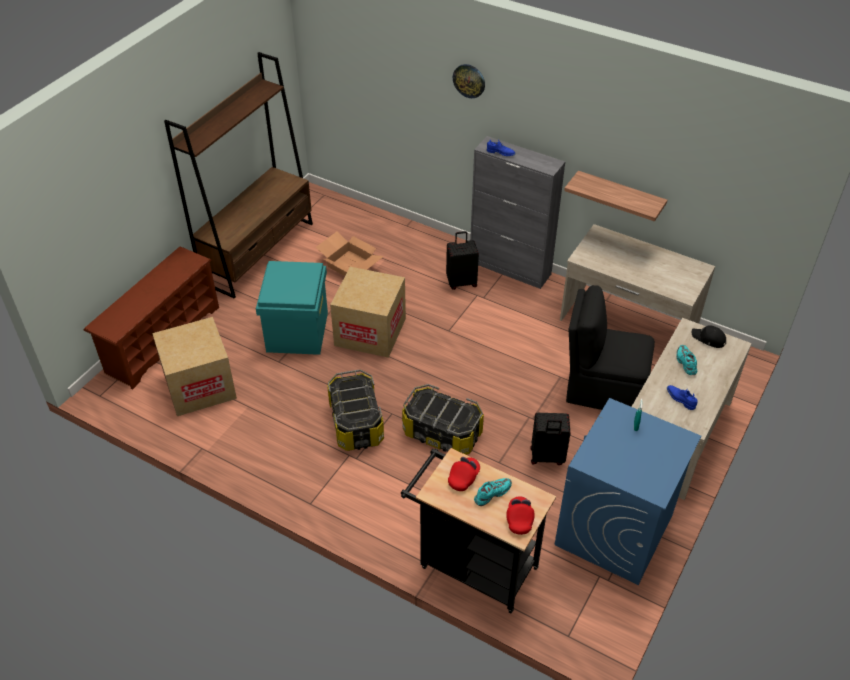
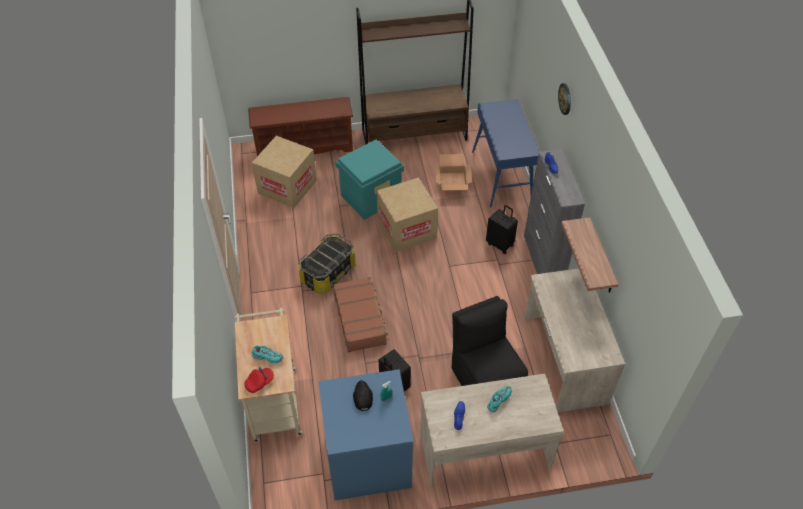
camera: 50 degrees right, 5 degrees up
black cart [401,448,556,613] -> beige cart [235,308,303,442]
storage box [402,384,484,455] -> brown suitcase [333,277,388,352]
red cap [448,457,480,491] -> none
black cap [692,326,727,348] -> black cap moved to [353,380,373,411]
none -> blue console table [472,99,539,208]

